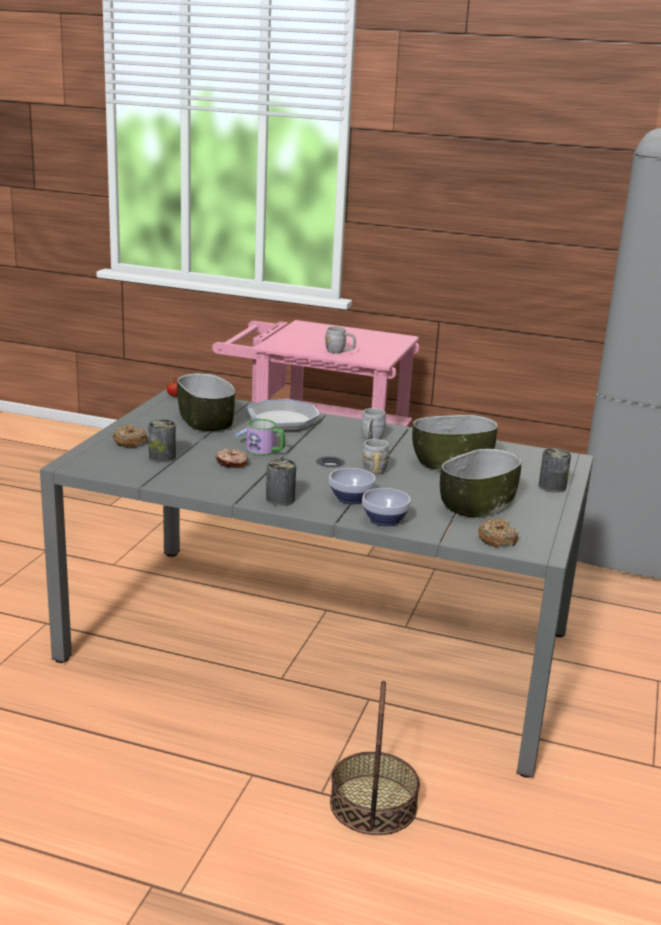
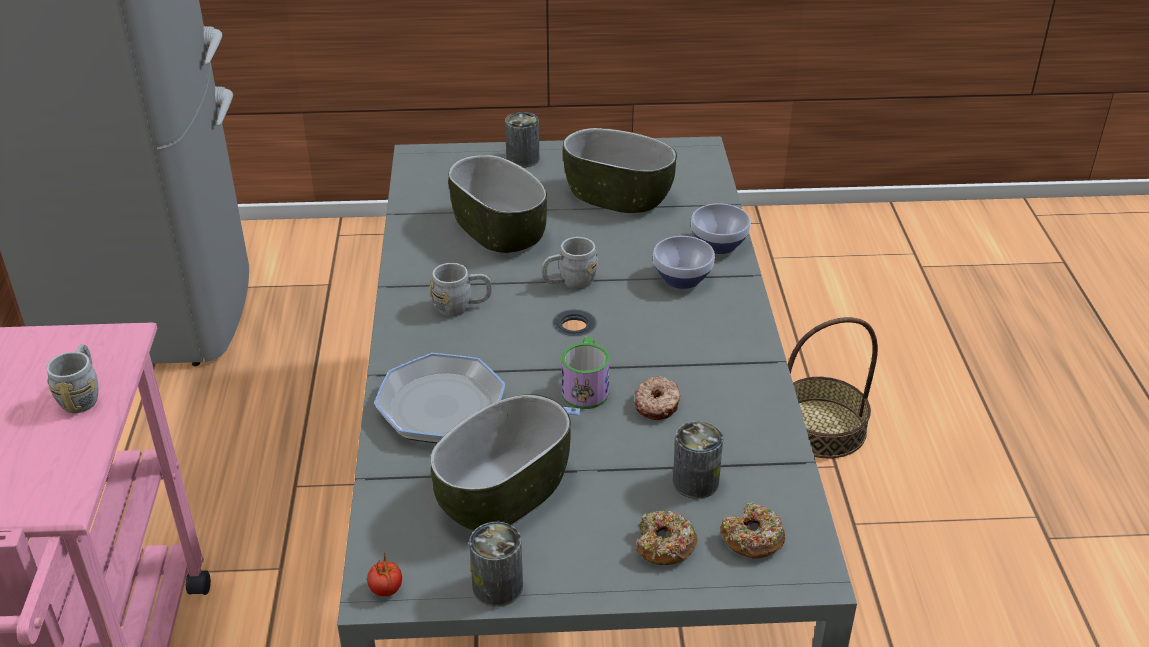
camera: 110 degrees left, 15 degrees up
can [266,459,296,506] -> can moved to [469,522,523,607]
donut [478,519,518,547] -> donut moved to [720,502,786,559]

